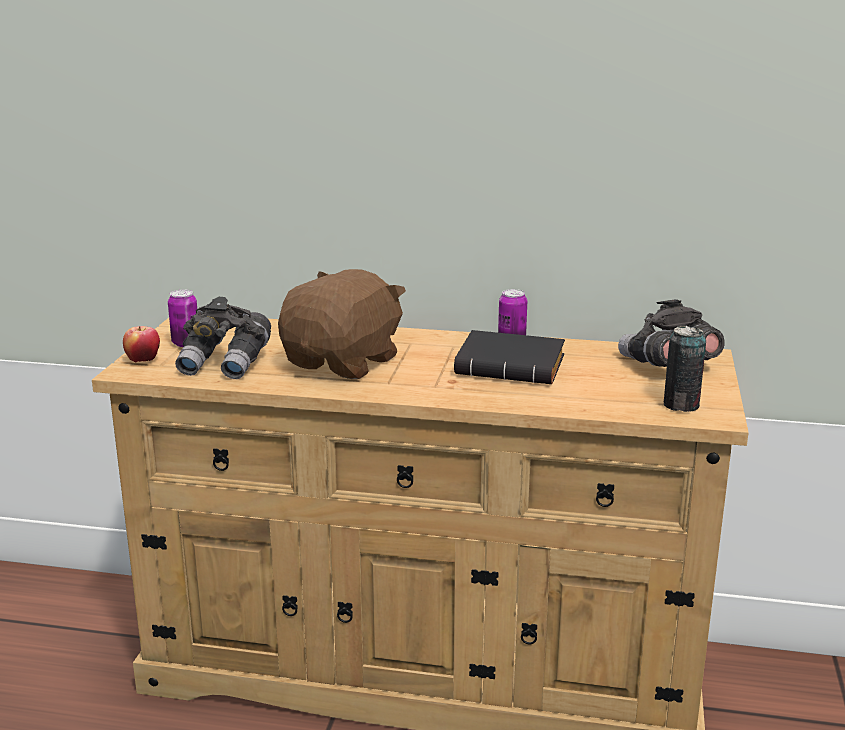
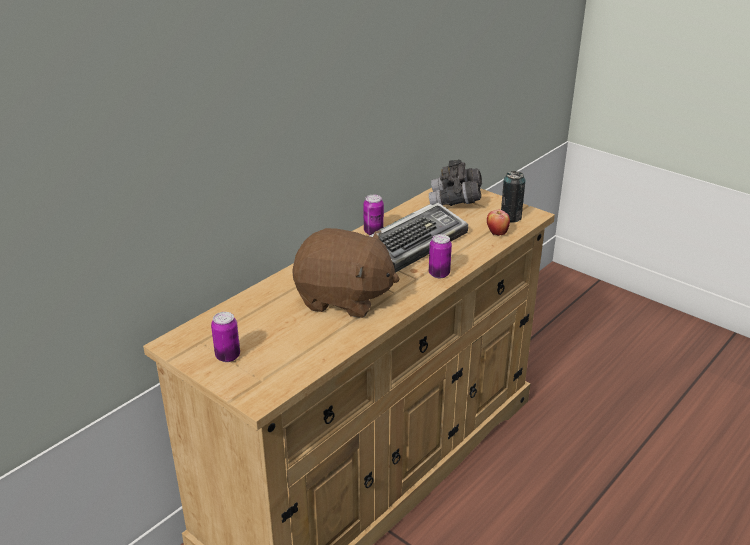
camera: 60 degrees left, 10 degrees up
apple [123,326,160,362] -> apple moved to [487,210,510,236]
grey binoculars [175,297,271,379] -> none
brown plush toy [278,269,406,379] -> brown plush toy turned 135 degrees clockwise [292,228,399,318]
black book [454,330,565,384] -> keyboard [369,203,468,273]
none -> can [429,234,452,278]

